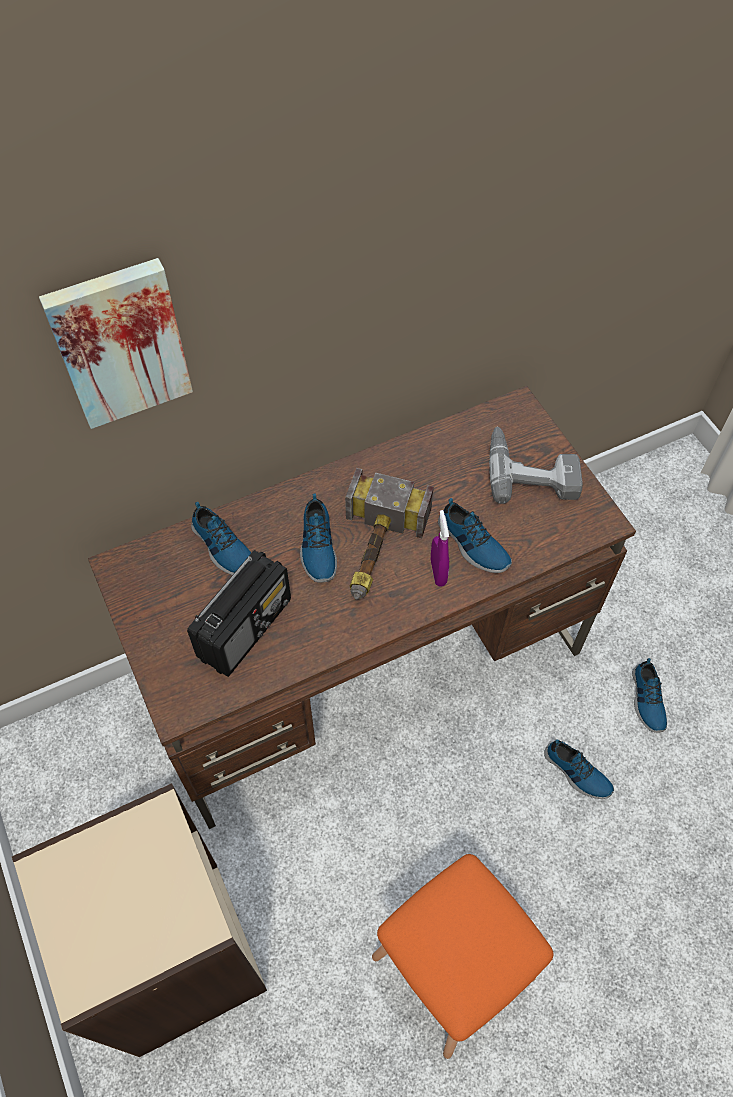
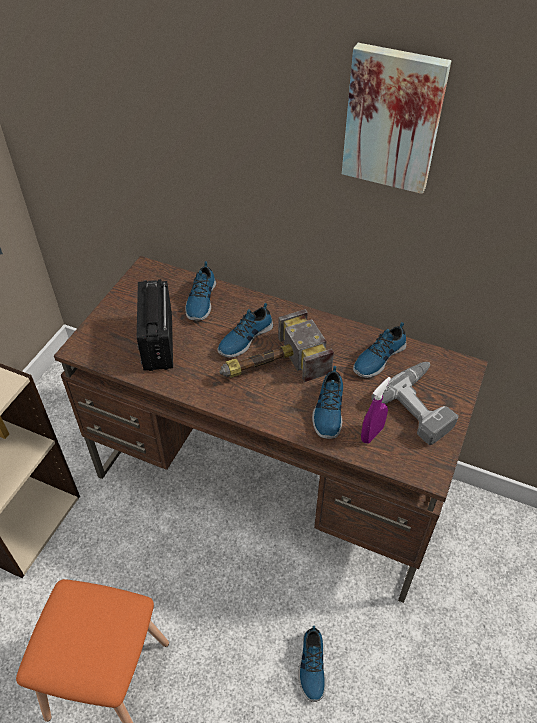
camera: 50 degrees right, 10 degrees down
picture [39,258,193,429] -> picture moved to [342,43,451,194]
radio [187,550,291,677] -> radio turned 90 degrees clockwise [137,279,173,371]
purple spray bottle [431,510,449,587] -> purple spray bottle moved to [361,377,391,443]
shoe [632,658,667,733] -> shoe moved to [353,322,406,378]

